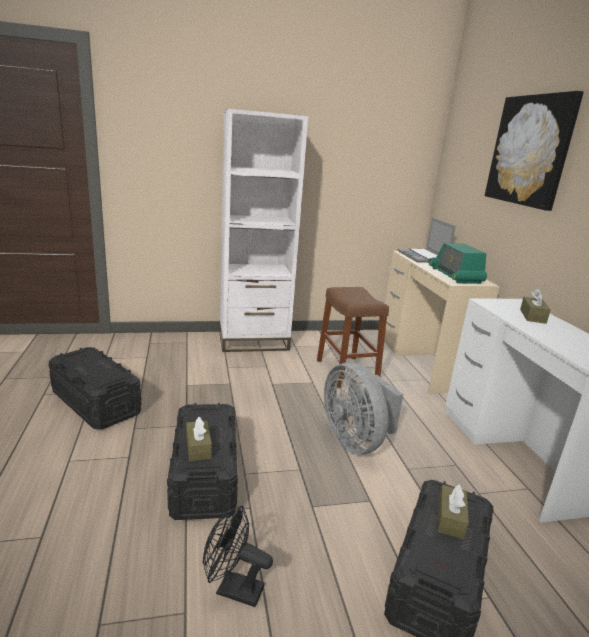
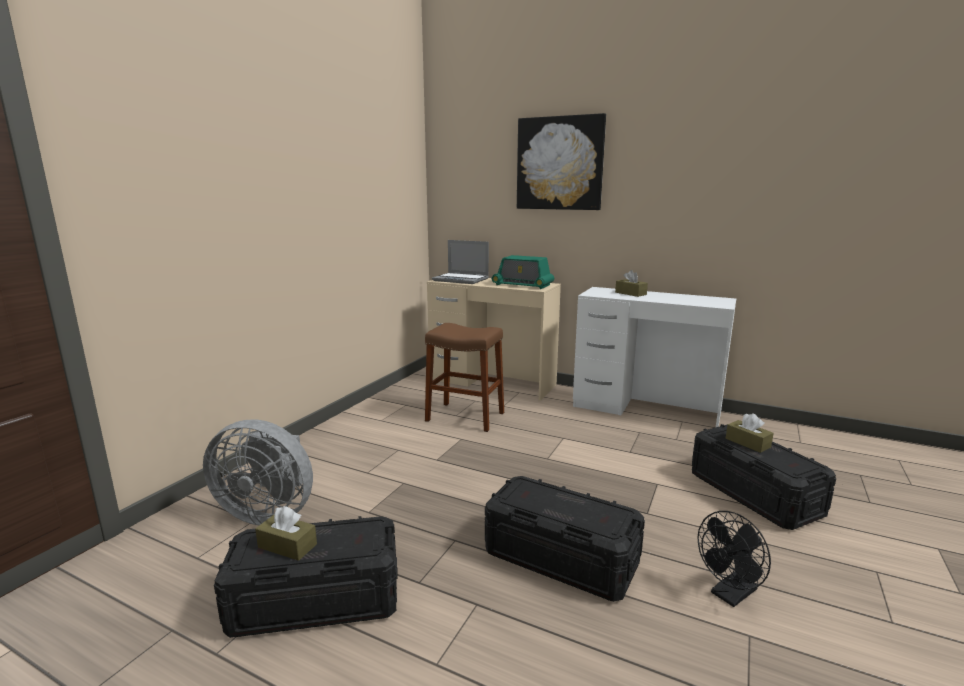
camera: 50 degrees left, 5 degrees down
brown tissue box [186,417,212,461] -> brown tissue box moved to [255,506,317,561]
white bookcase [219,109,308,352] -> none
grey fan [324,362,403,454] -> grey fan moved to [203,420,313,525]

